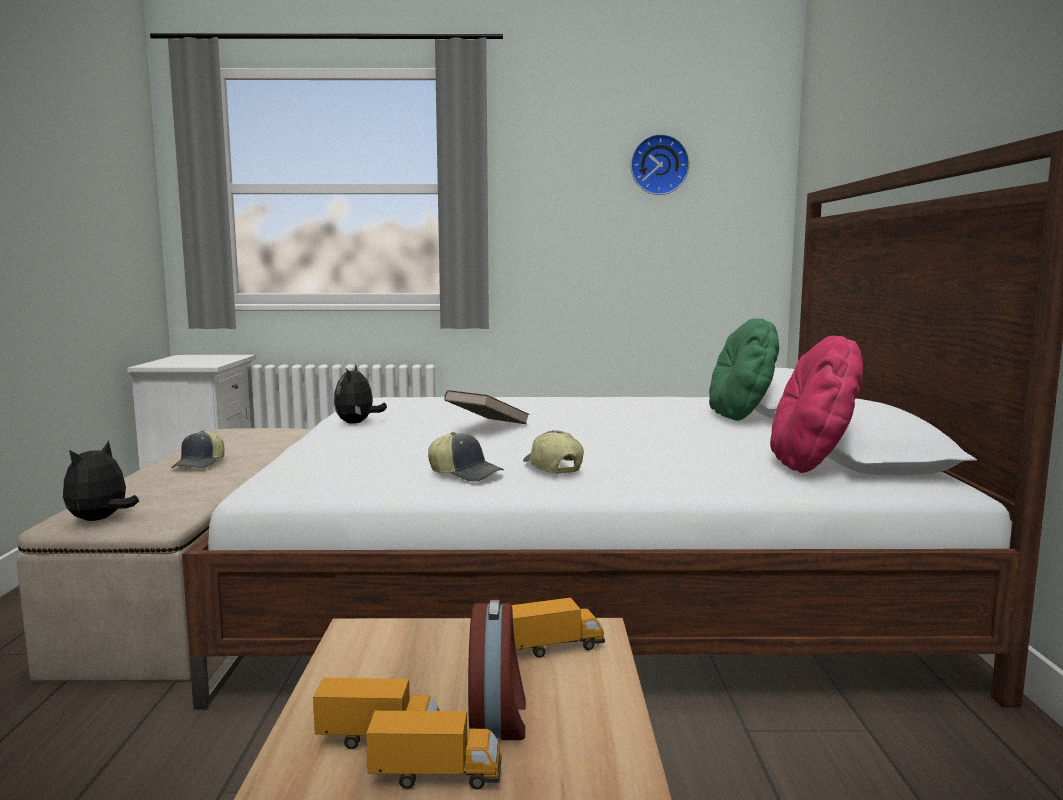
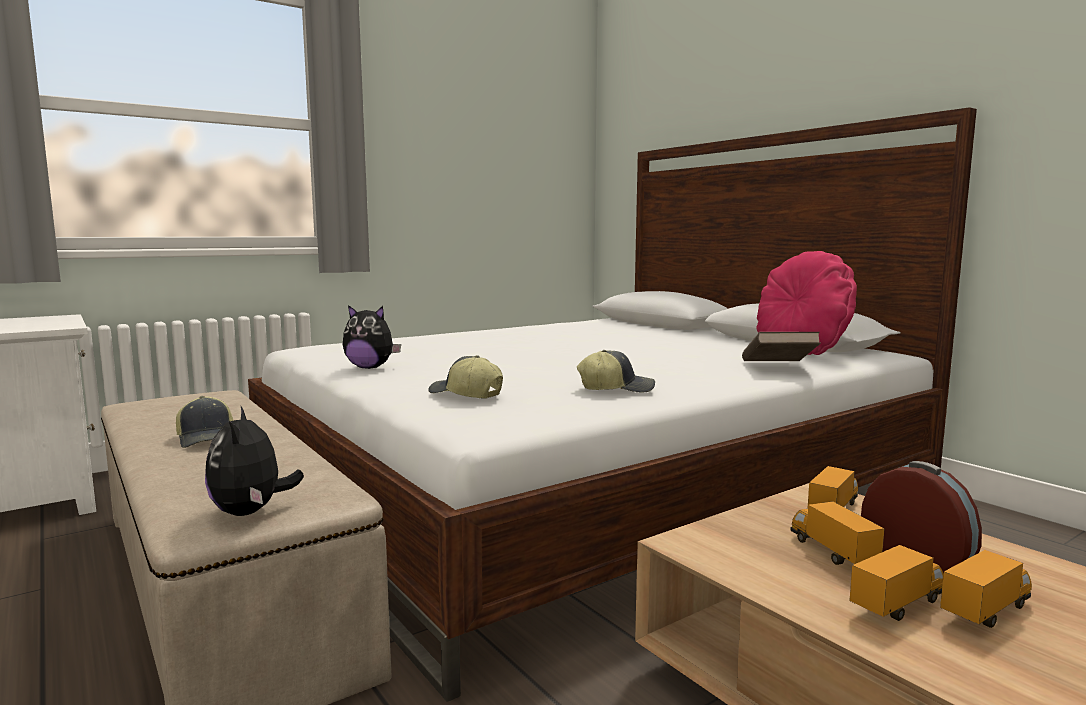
camera: 35 degrees left, 0 degrees up
plush toy [334,364,387,423] -> plush toy turned 45 degrees counterclockwise [343,305,401,369]
brown book [444,390,530,424] -> brown book moved to [742,332,821,361]
cap [523,430,584,474] -> cap moved to [428,355,503,399]
wall clock [631,134,690,195] -> none
green pillow [709,318,779,421] -> none
none -> toy truck [791,501,885,565]

